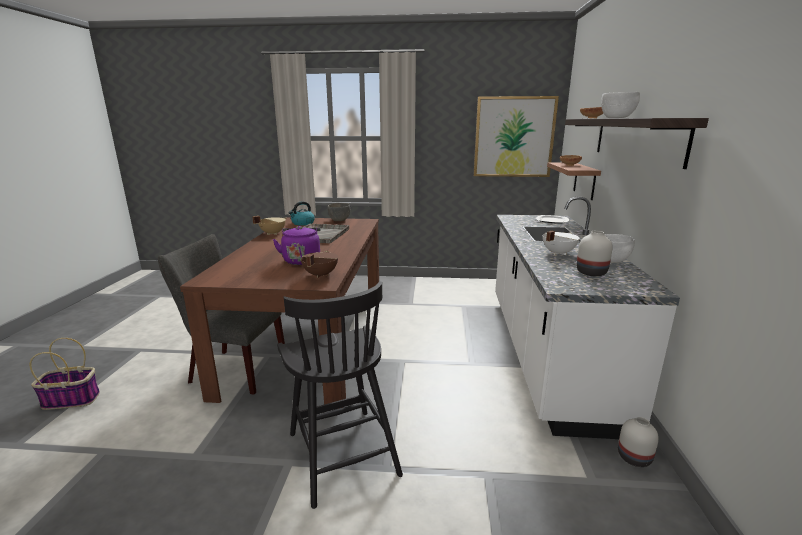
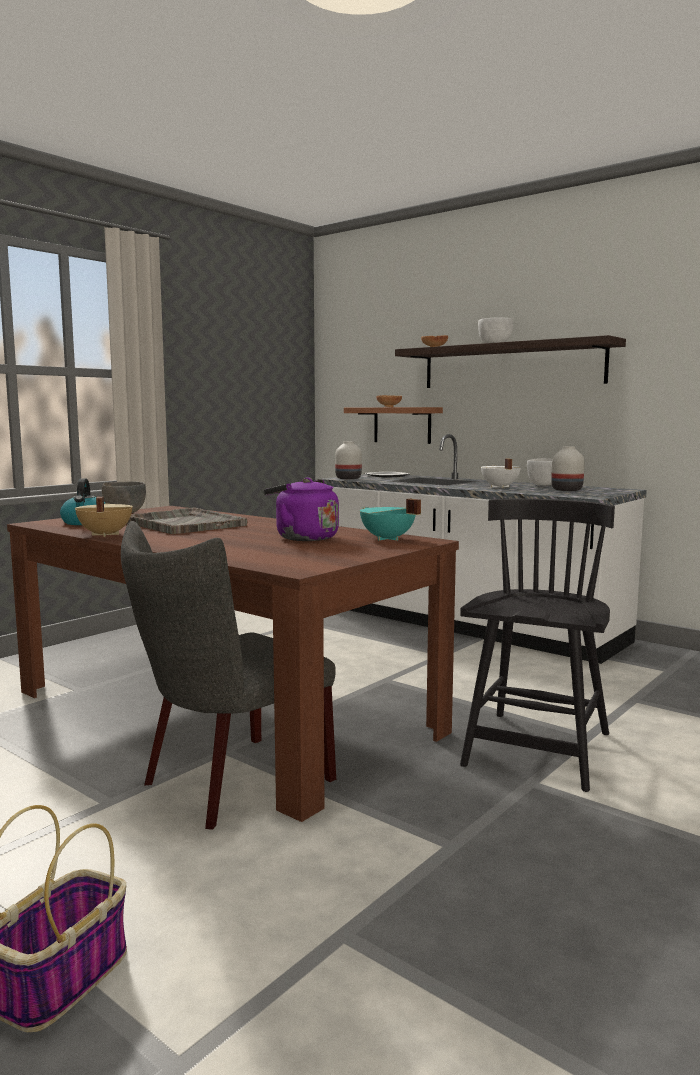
camera: 55 degrees left, 10 degrees down
black chair [277,281,403,509] -> black chair turned 75 degrees counterclockwise [460,498,615,792]
brown cooking pot [301,251,338,278] -> turquoise cooking pot [360,499,421,541]
picture [473,96,559,177] -> none
white vase [618,417,659,467] -> white vase moved to [335,441,362,479]

